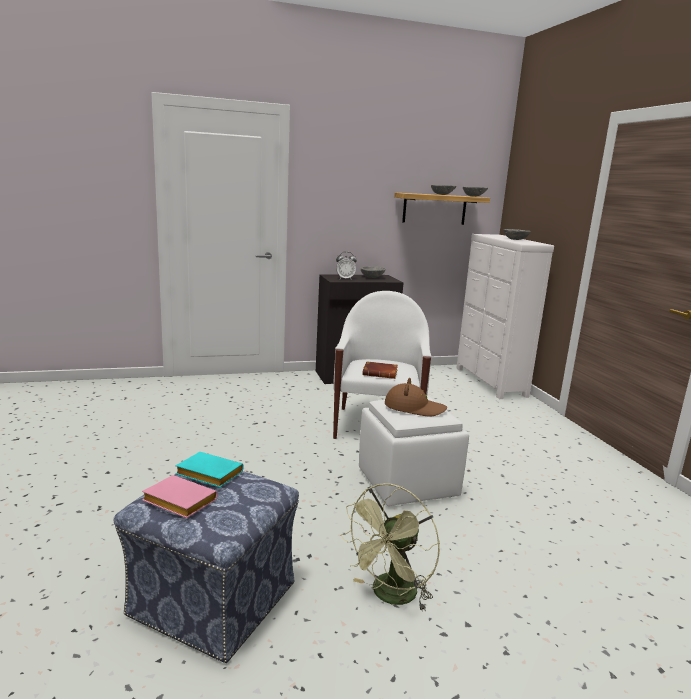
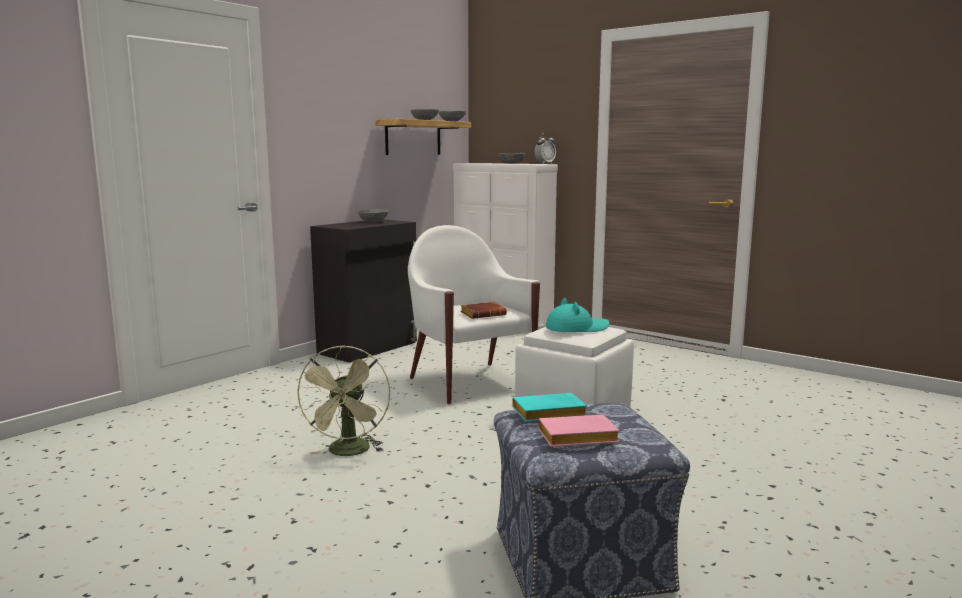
camera: 35 degrees left, 5 degrees down
alarm clock [336,252,357,280] -> alarm clock moved to [535,133,556,164]
green fan [341,483,440,612] -> green fan moved to [295,345,390,456]
brown hat [385,378,447,416] -> turquoise hat [546,298,609,332]

